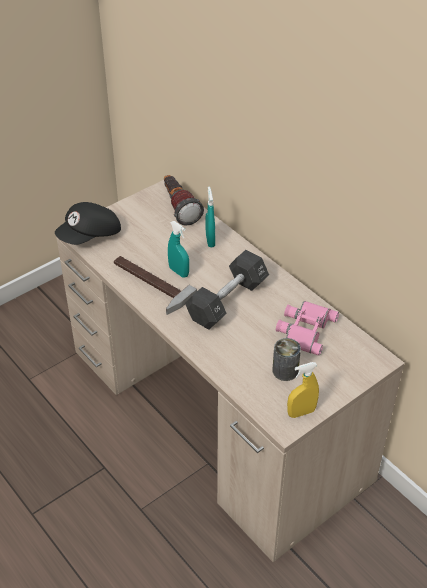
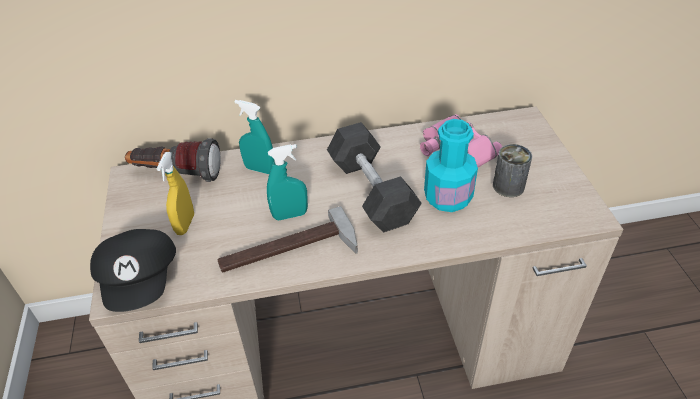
camera: 60 degrees left, 0 degrees up
yellow spray bottle [287,362,319,418] -> yellow spray bottle moved to [157,152,194,235]
none -> turquoise bottle [424,119,478,212]

